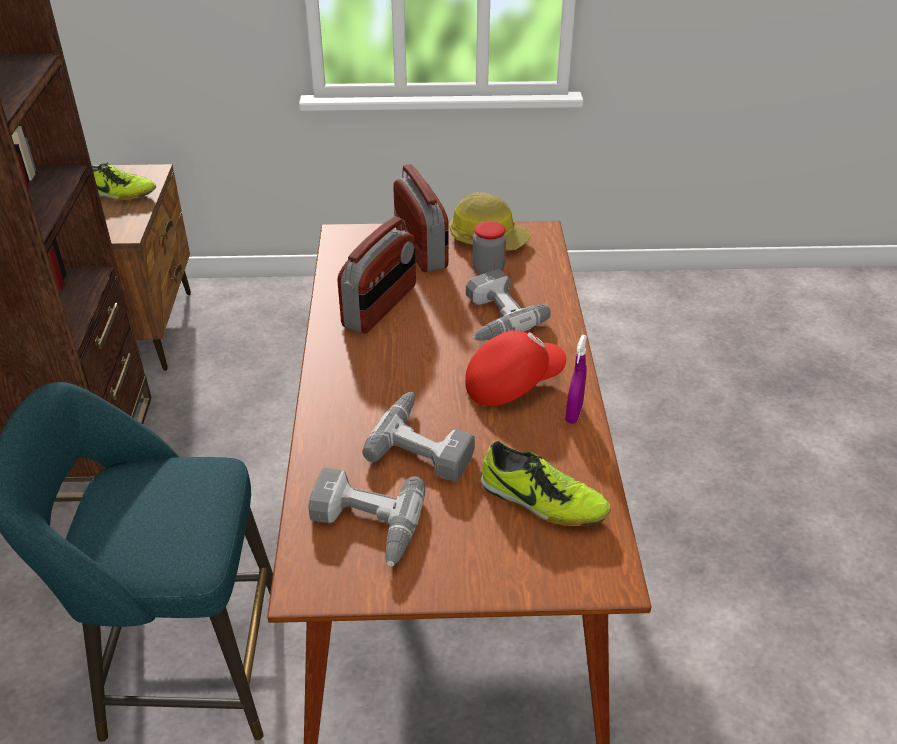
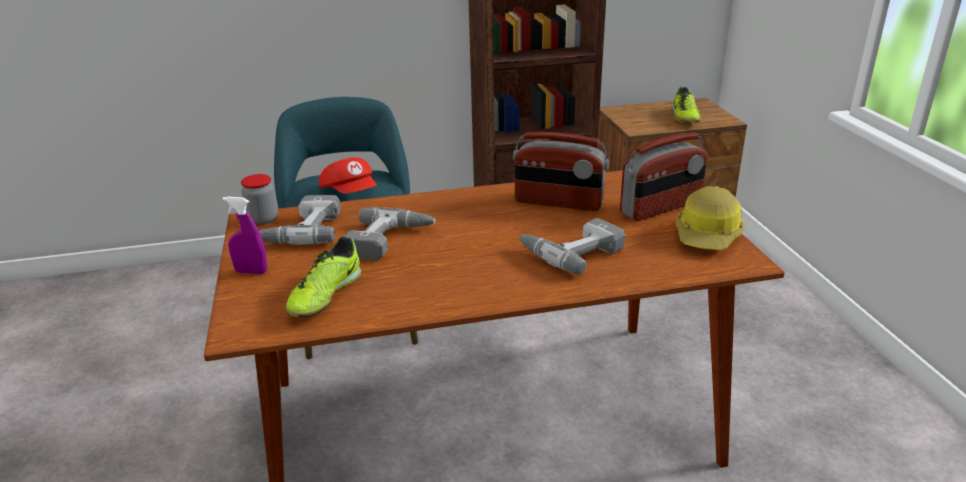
camera: 80 degrees right, 10 degrees down
red cap [465,330,566,406] -> red cap moved to [319,157,377,194]
jar [473,221,506,275] -> jar moved to [241,174,278,225]
purple spray bottle [566,335,587,424] -> purple spray bottle moved to [223,197,267,274]

